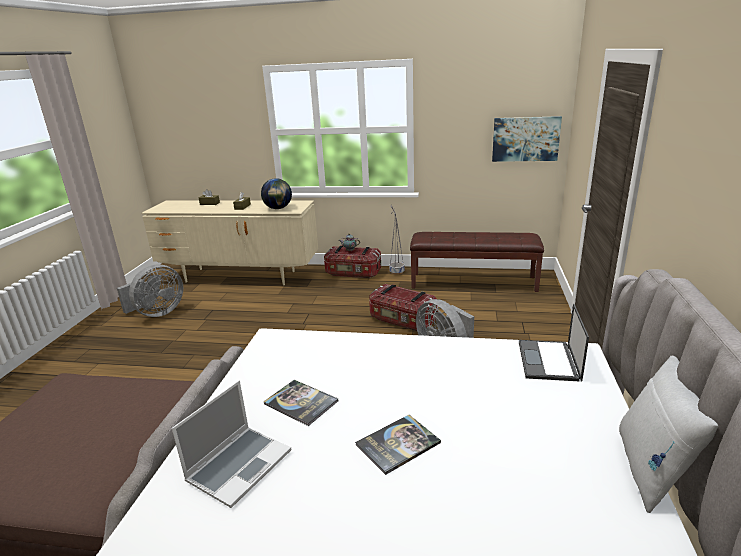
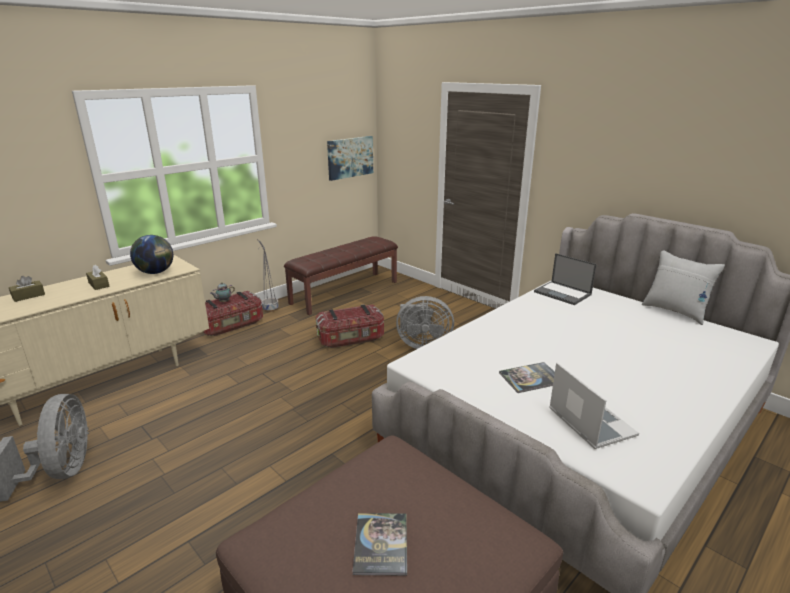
camera: 55 degrees left, 0 degrees up
book [355,415,441,475] -> book moved to [352,513,407,575]

